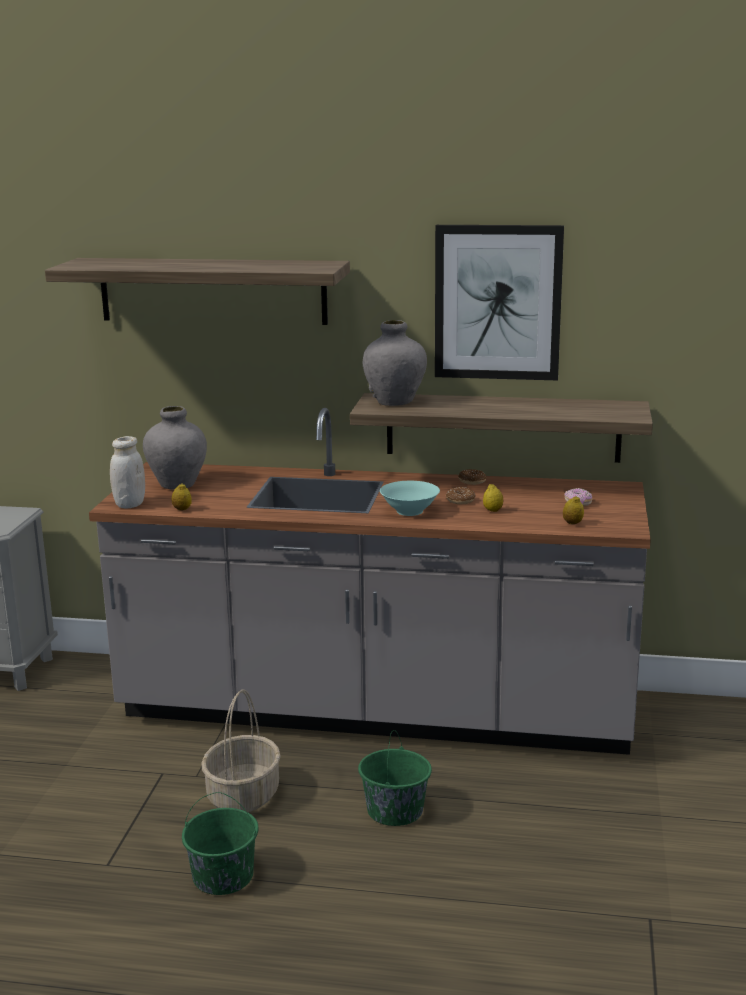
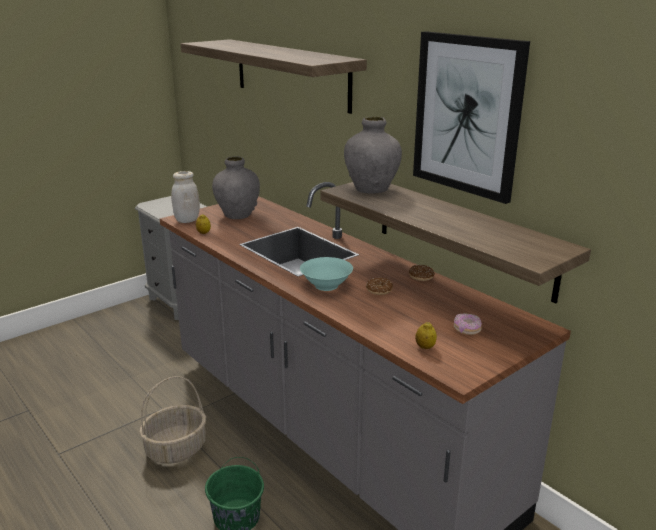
camera: 40 degrees right, 5 degrees up
green bucket [182,792,259,895] -> none
lemon [483,484,503,512] -> none

